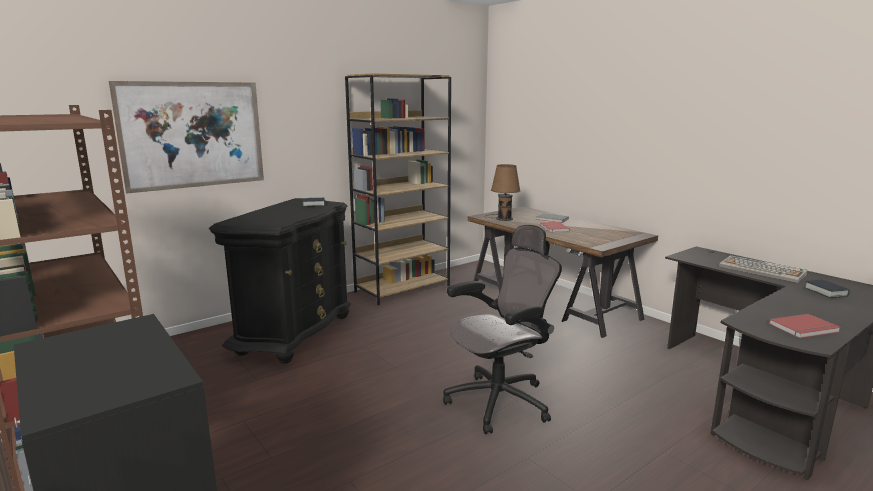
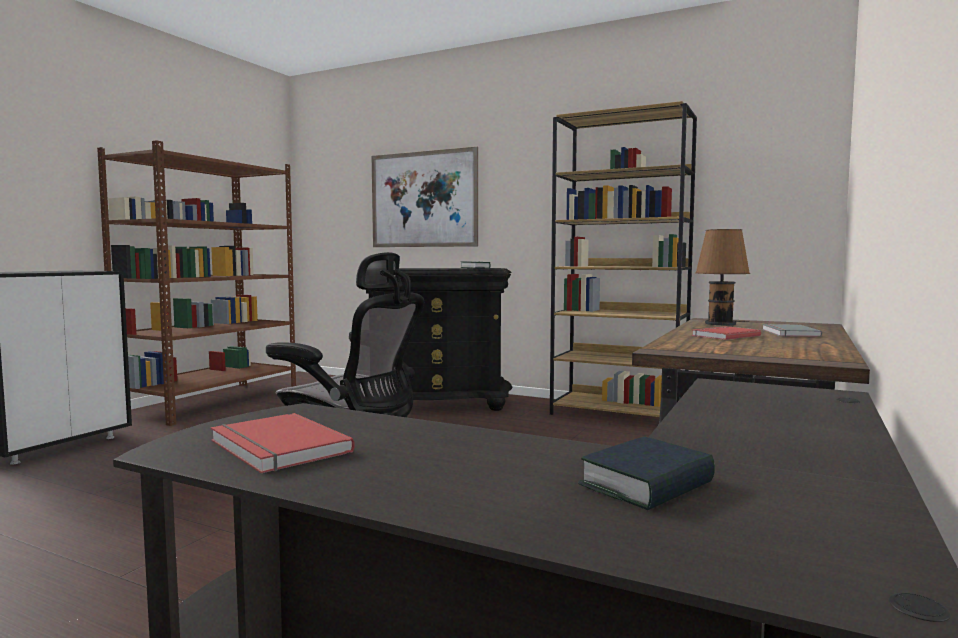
camera: 65 degrees right, 10 degrees down
keyboard [719,255,808,283] -> none

